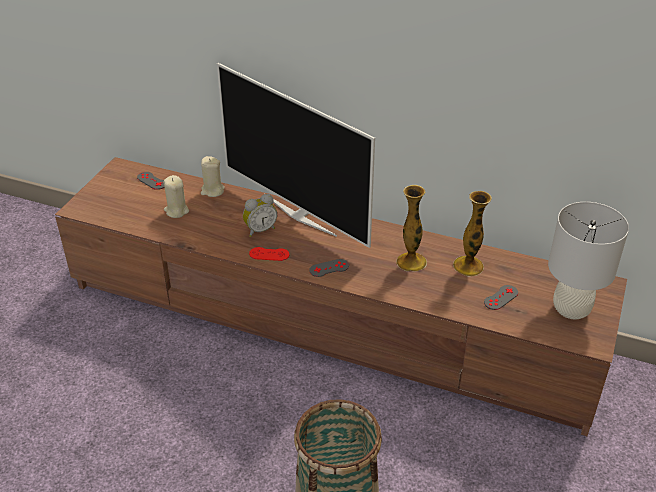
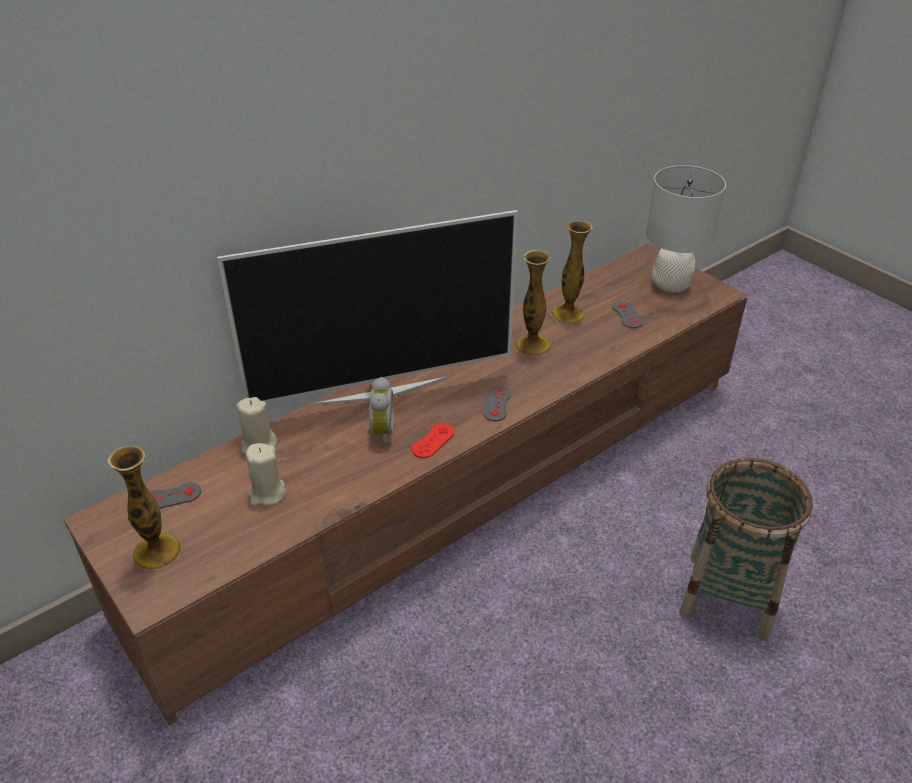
camera: 60 degrees left, 0 degrees up
none -> vase [108,446,182,570]

